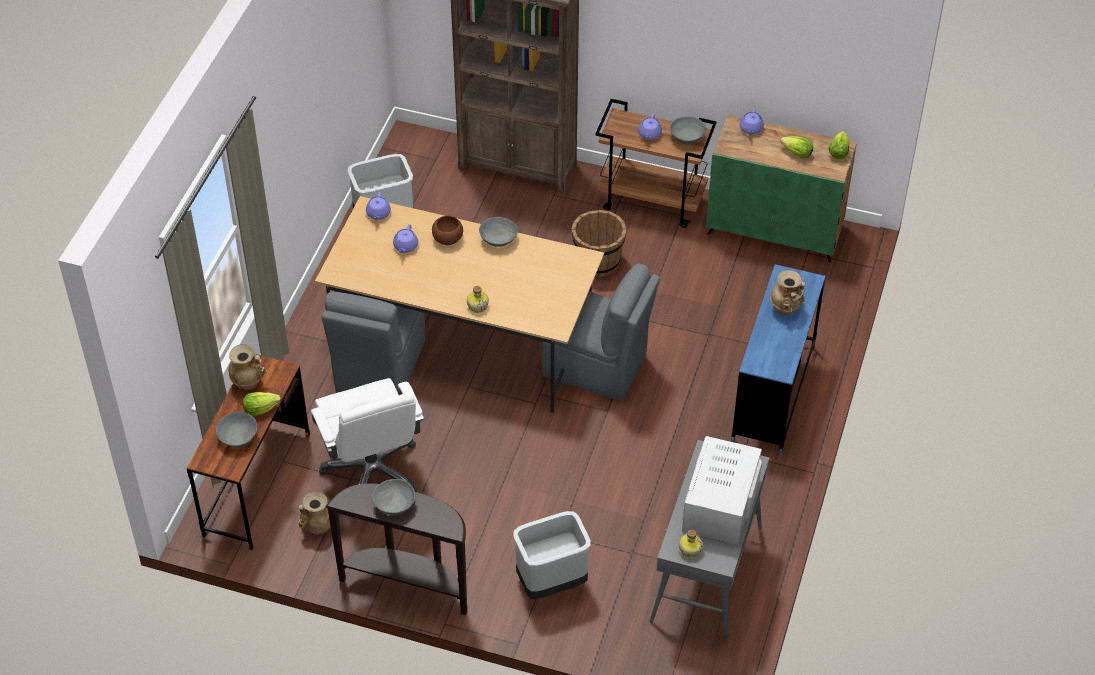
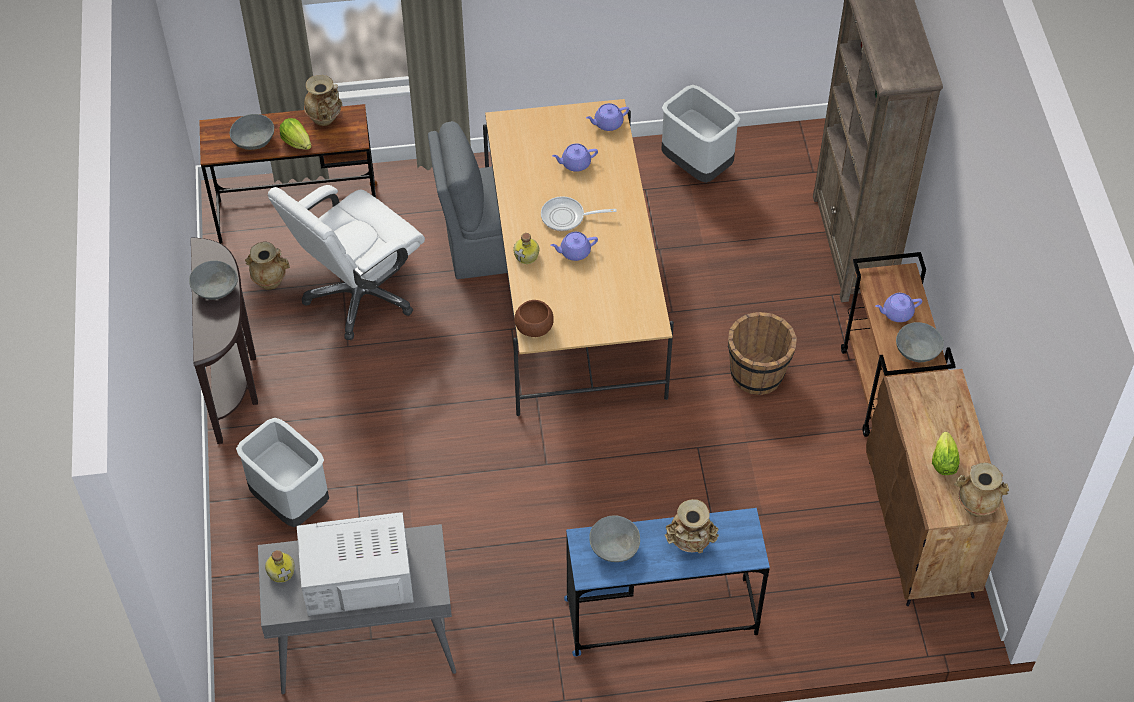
camera: 65 degrees right, 5 degrees up
brown bowl [432,216,463,245] -> brown bowl moved to [514,300,554,337]
grey bowl [479,217,518,247] -> grey bowl moved to [589,515,640,562]
grey chair [542,263,660,401] -> none
green cabinet [706,115,857,262] -> brown cabinet [866,369,1009,606]
purple teapot [740,108,764,135] -> purple teapot moved to [550,232,598,261]
lettuce [828,131,849,159] -> beige vase [954,463,1009,517]
none -> frying pan [541,196,617,231]

